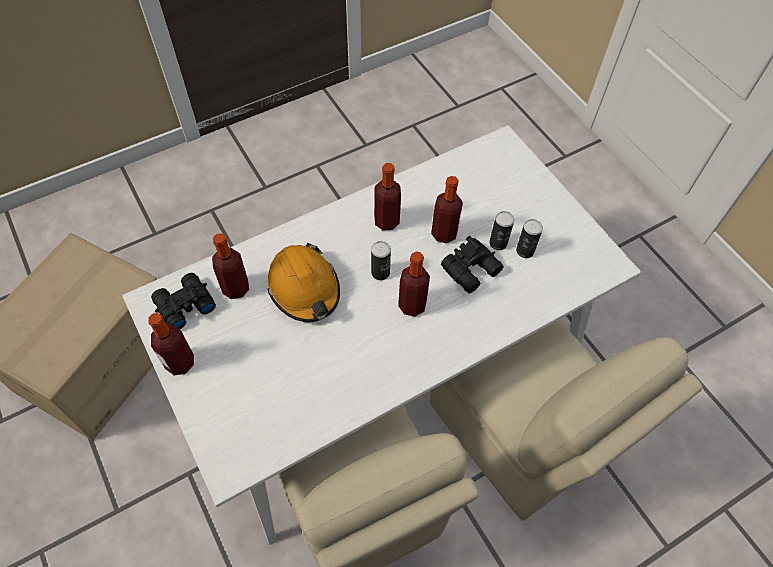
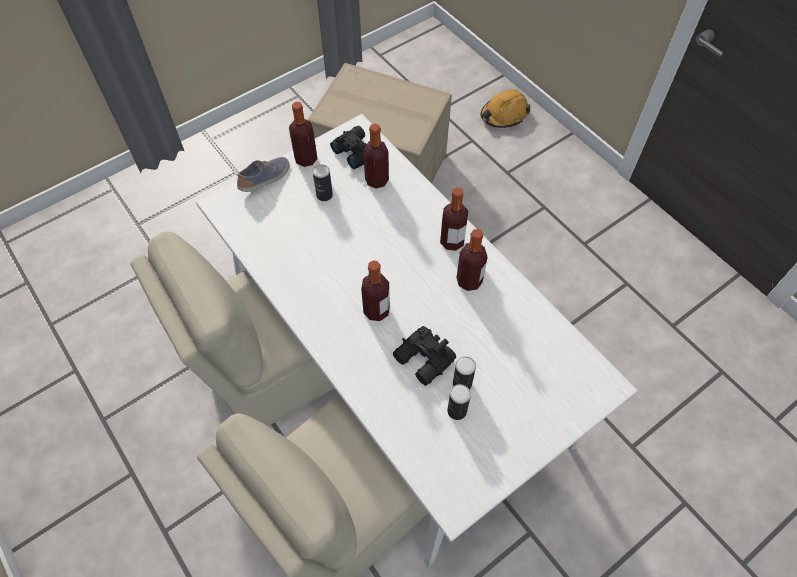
camera: 85 degrees right, 0 degrees up
orange hard hat [268,243,340,322] -> orange hard hat moved to [480,90,530,128]
can [371,241,391,280] -> can moved to [313,164,333,201]
bottle [431,176,463,244] -> bottle moved to [440,187,468,251]
none -> shoe [237,157,289,192]

